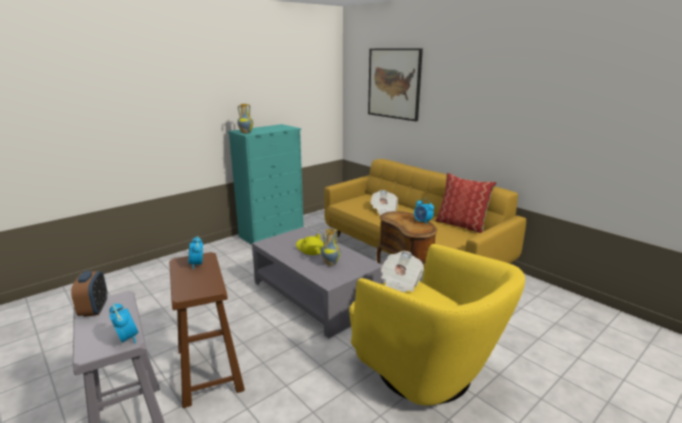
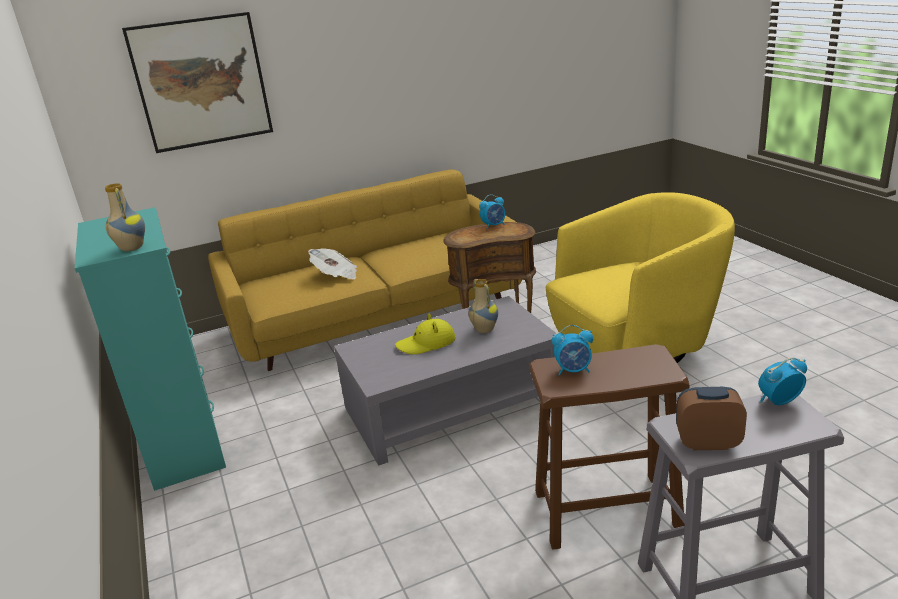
camera: 70 degrees left, 5 degrees up
newspaper [381,251,424,292] -> none
pillow [435,173,497,233] -> none

